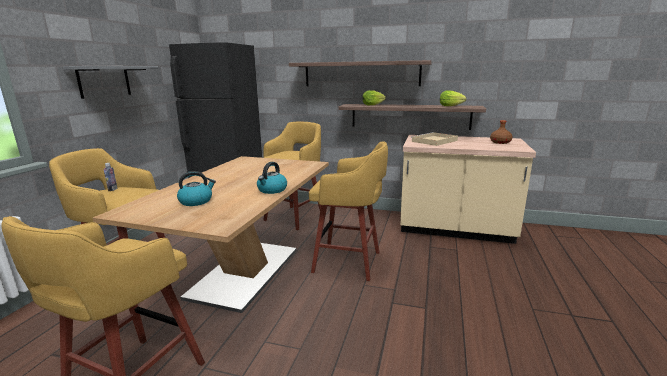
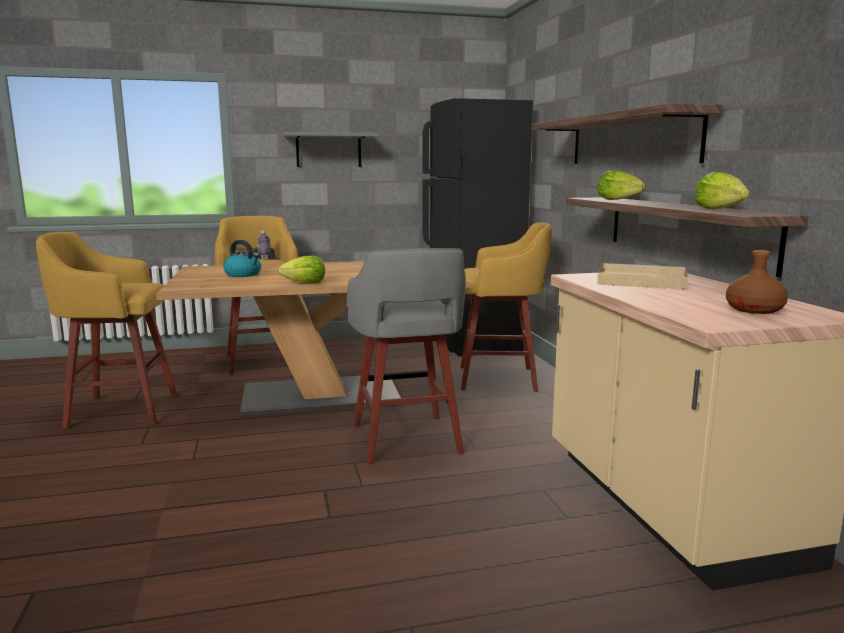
camera: 60 degrees right, 5 degrees down
kettle [257,162,287,194] -> lettuce [278,256,325,283]
yellow stool [309,141,388,281] -> grey stool [347,248,466,464]

